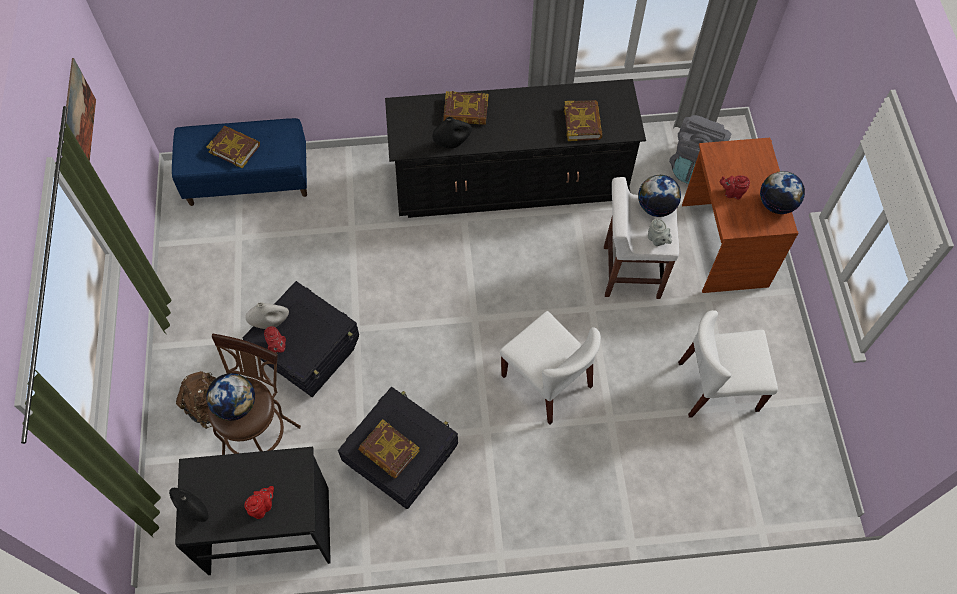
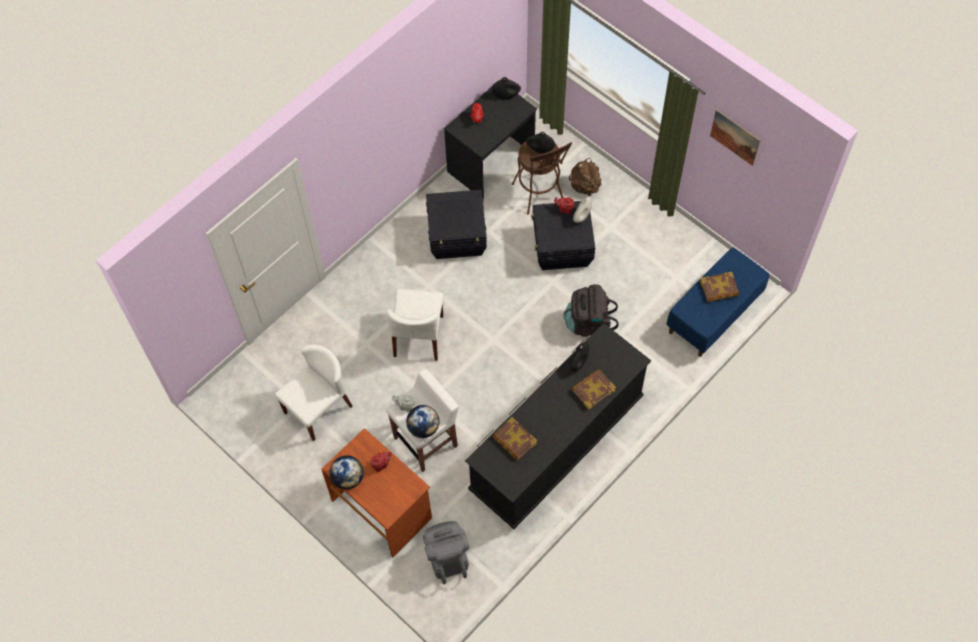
camera: 140 degrees right, 0 degrees up
globe [206,373,255,421] -> black vase [526,132,555,153]
book [358,419,420,478] -> none
white chair [500,311,601,425] -> white chair turned 90 degrees counterclockwise [386,289,444,361]
none -> black backpack [564,284,619,337]

